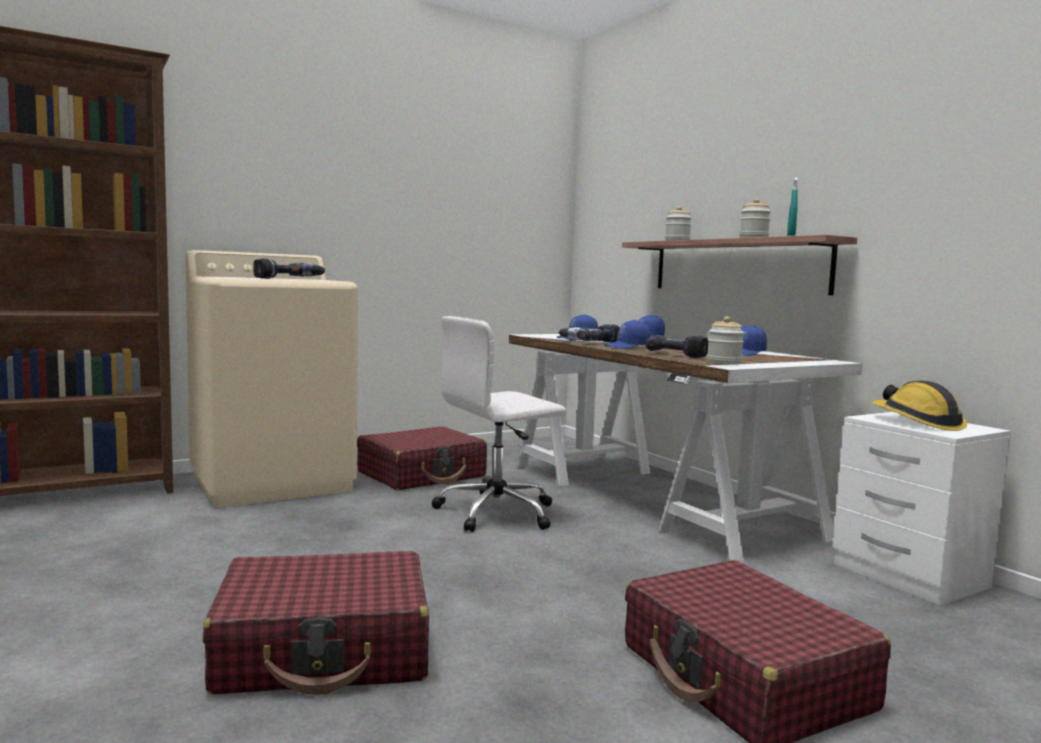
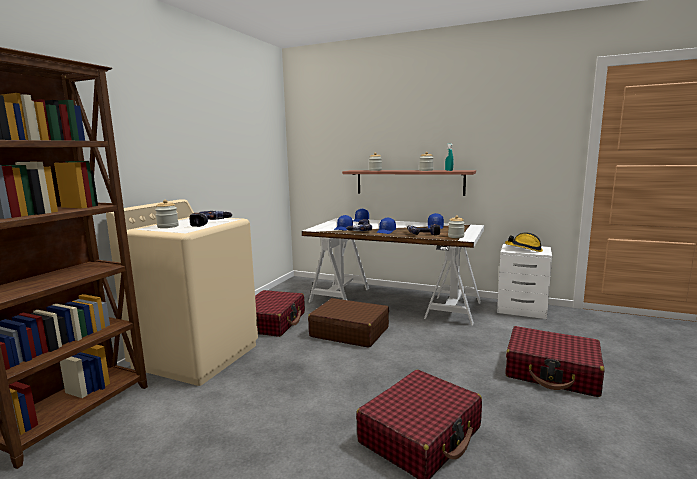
camera: 35 degrees left, 5 degrees up
white office chair [431,316,566,532] -> brown suitcase [308,298,389,348]
none -> jar [155,200,179,228]

